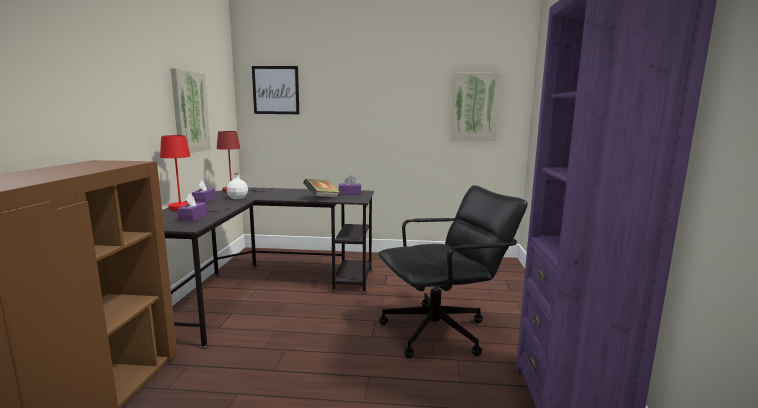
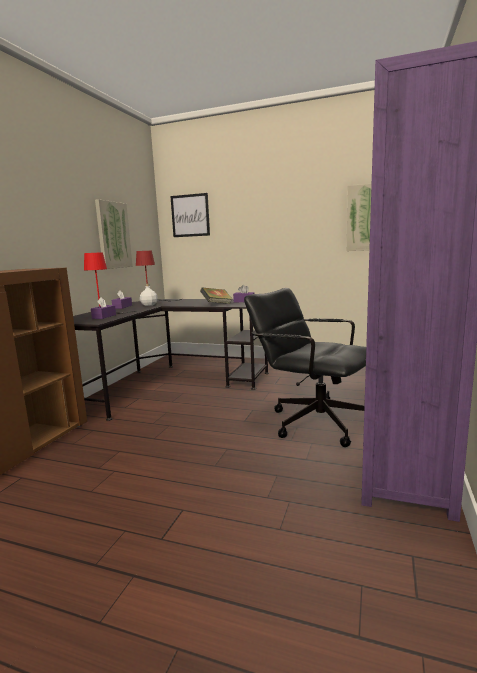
camera: 15 degrees right, 0 degrees up
black office chair [378,185,528,359] -> black office chair turned 135 degrees counterclockwise [244,288,366,447]

